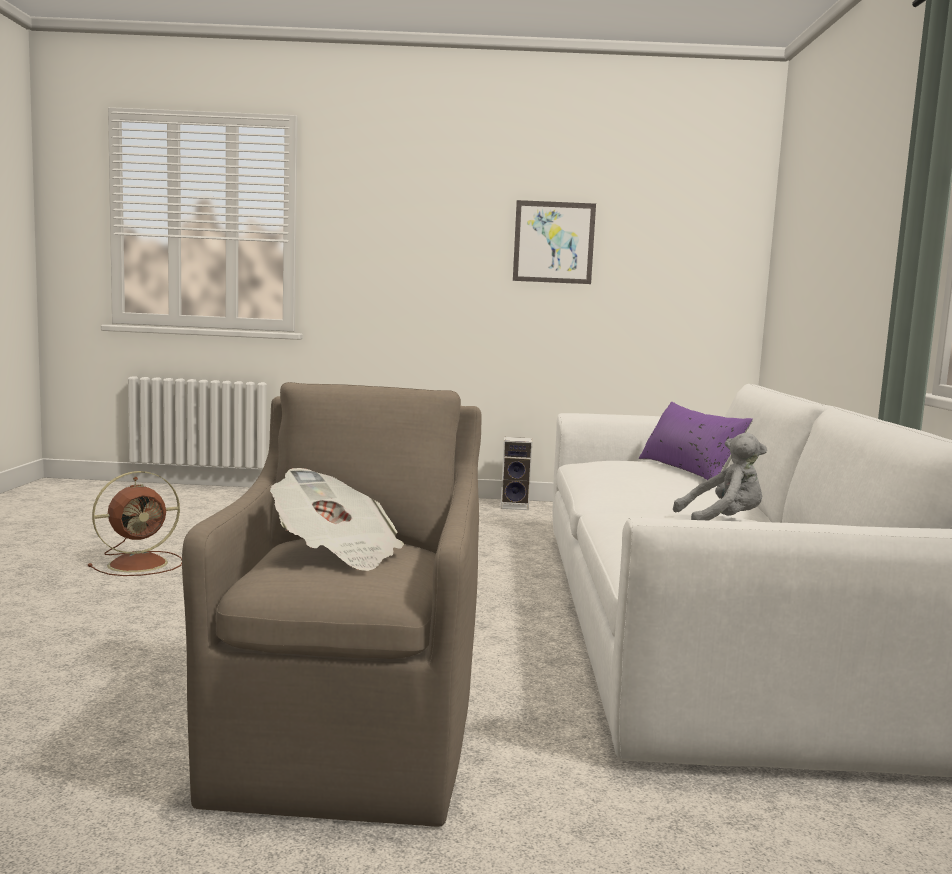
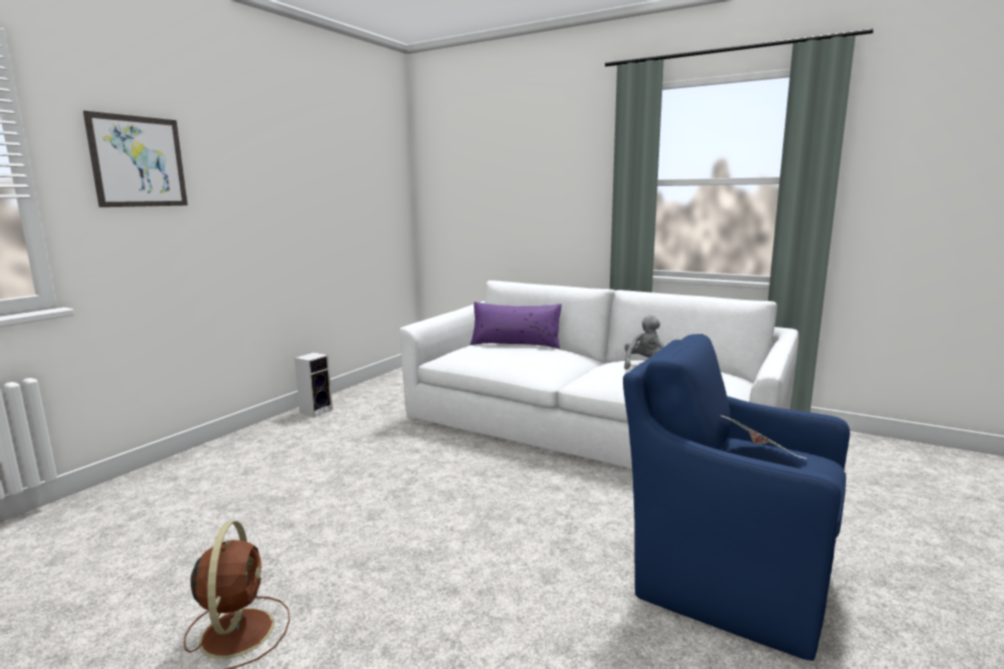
camera: 60 degrees left, 5 degrees up
brown armchair [182,382,482,827] -> blue armchair [623,334,850,661]
picture [513,200,596,284] -> picture moved to [83,111,188,207]

